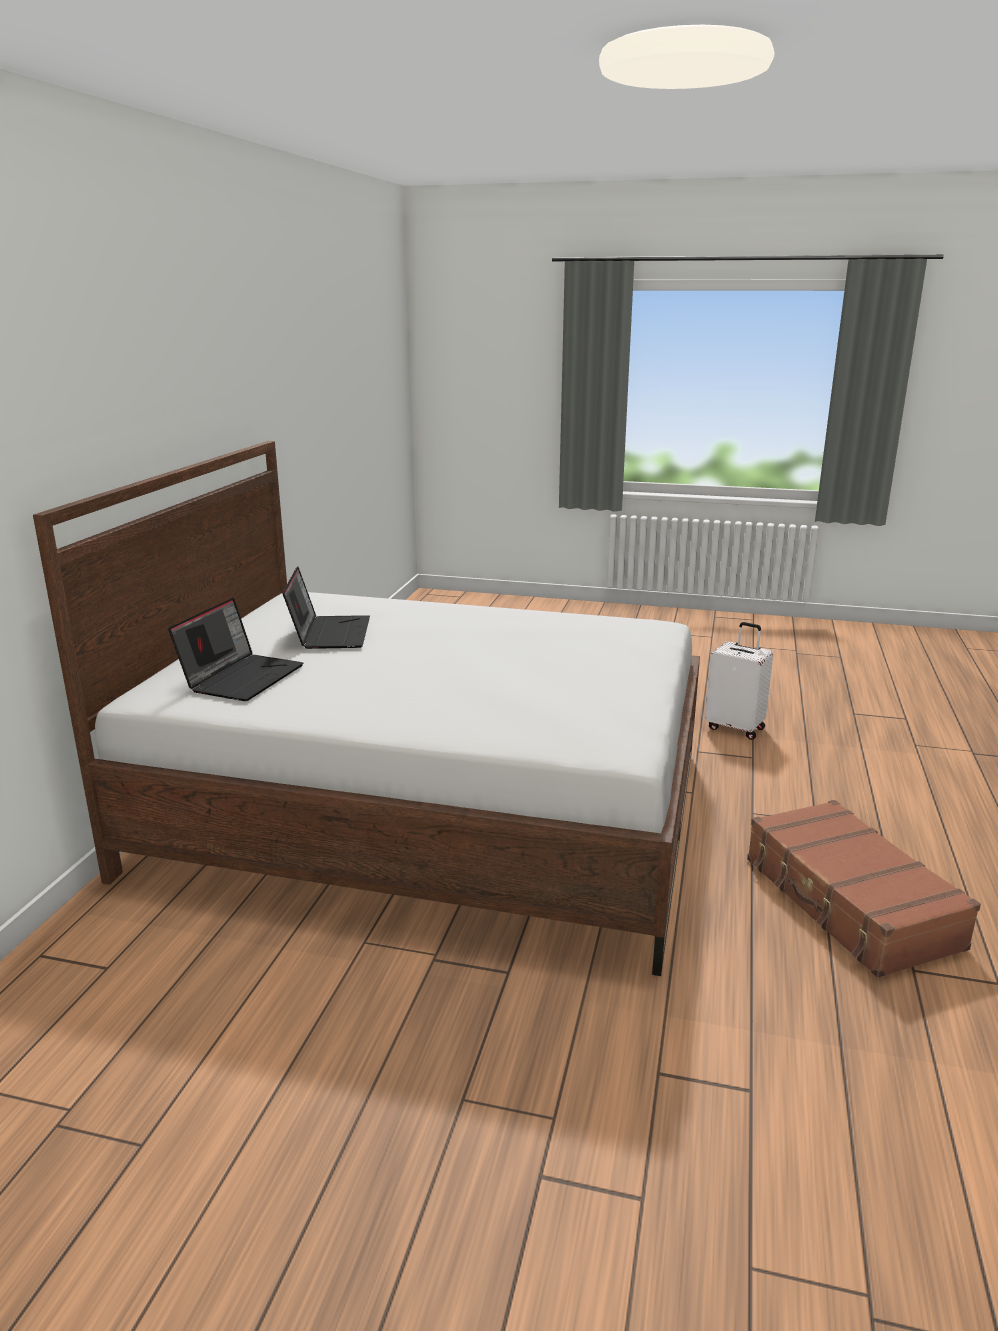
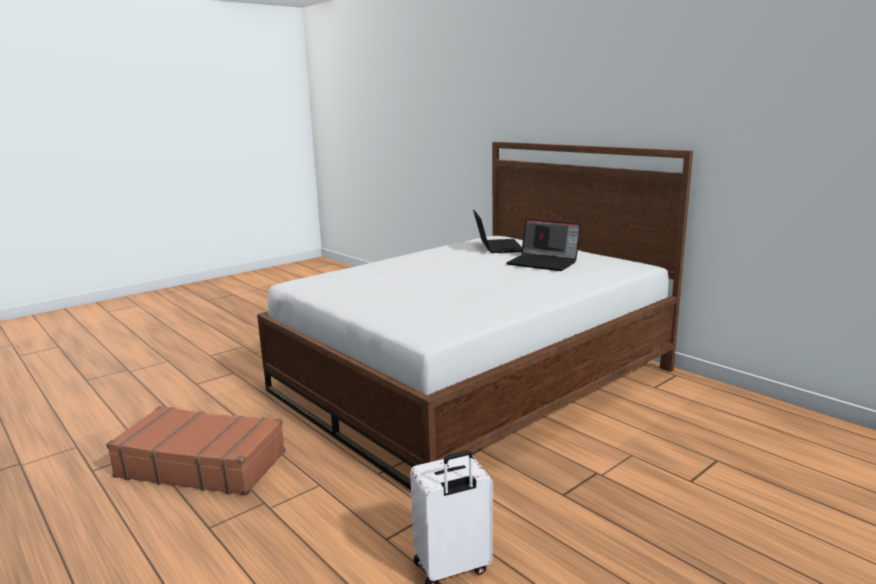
camera: 125 degrees right, 5 degrees down
laptop [168,598,303,701] -> laptop turned 150 degrees counterclockwise [473,210,522,253]

